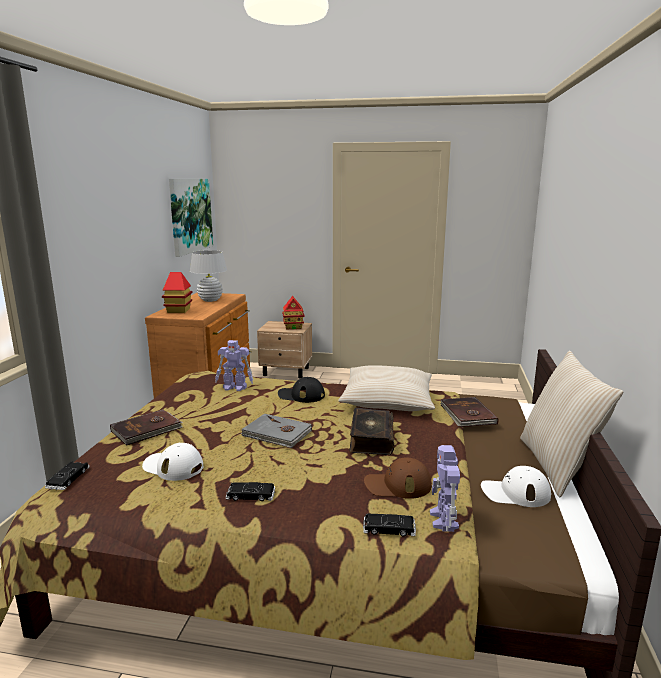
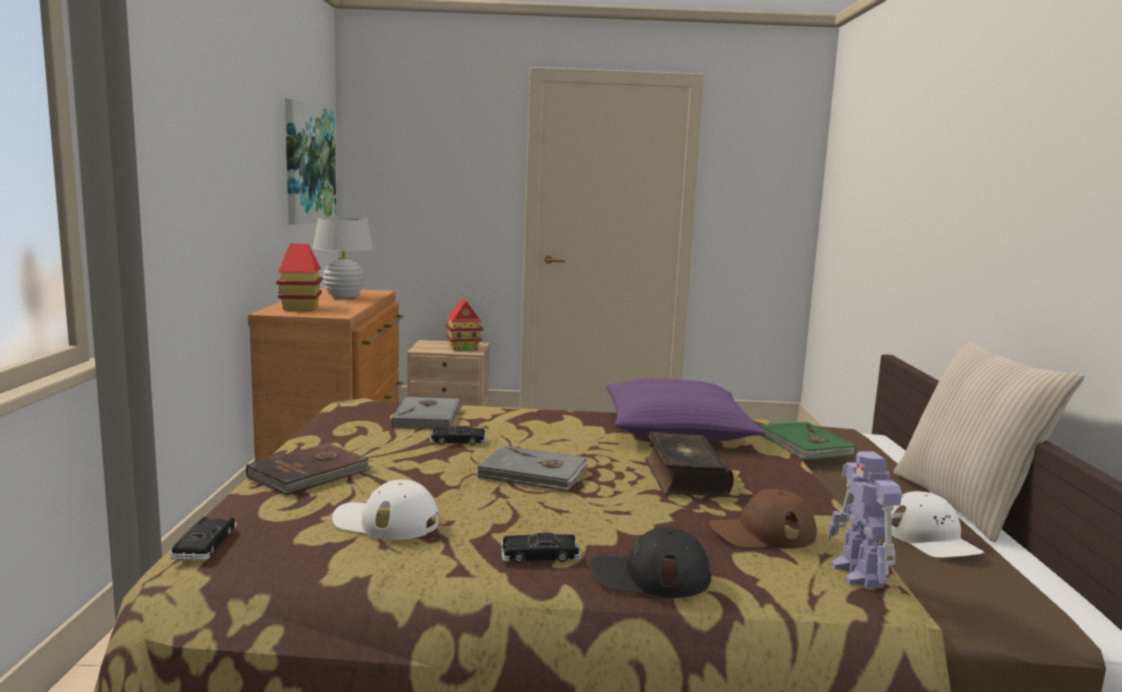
camera: 10 degrees left, 5 degrees down
toy robot [215,340,253,391] -> grey book [391,397,462,429]
black cap [278,377,325,403] -> black cap moved to [590,527,711,598]
beige pillow [339,365,435,411] -> purple pillow [606,379,765,441]
black toy car [363,514,416,536] -> black toy car moved to [430,426,487,445]
brown book [440,397,498,427] -> green book [760,422,856,460]
white cap [481,466,551,507] -> white cap turned 105 degrees counterclockwise [891,491,984,558]

